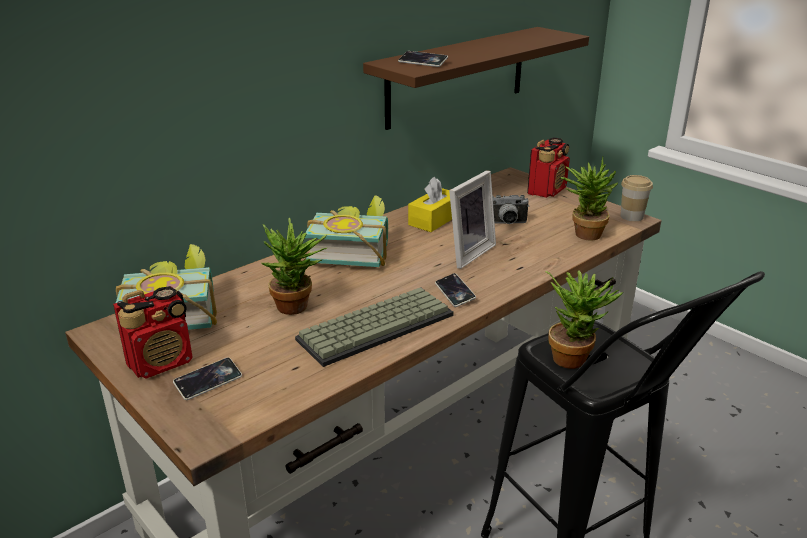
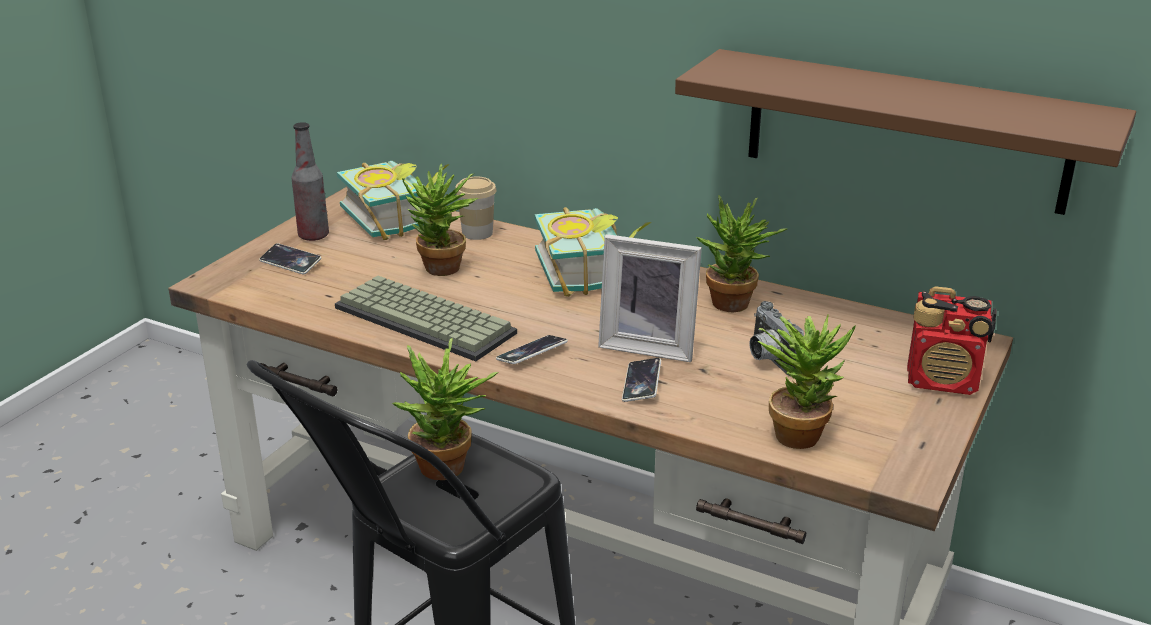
camera: 70 degrees right, 0 degrees up
radio [113,286,193,379] -> bottle [291,122,329,241]
phone [398,51,448,67] -> phone moved to [622,358,661,402]
yellow tissue box [408,177,452,232] -> potted plant [696,196,787,312]
cup [620,175,653,221] -> cup moved to [455,177,497,240]

